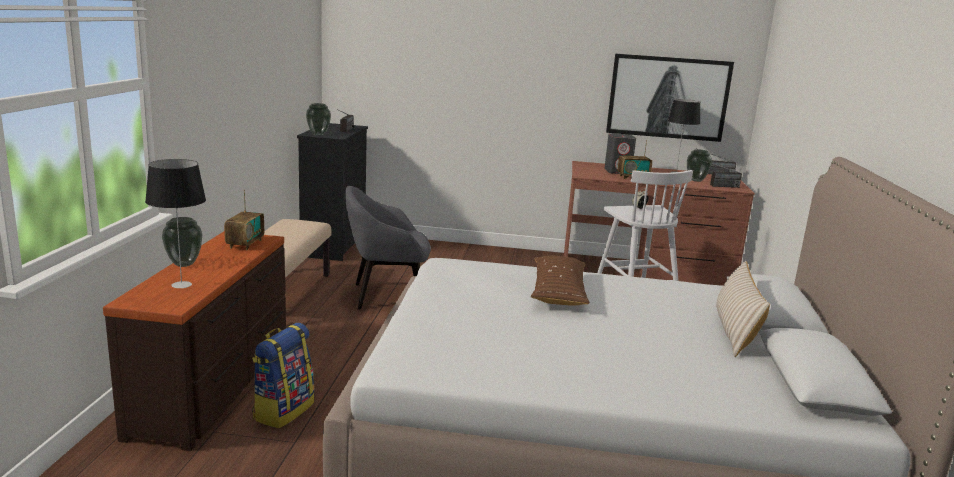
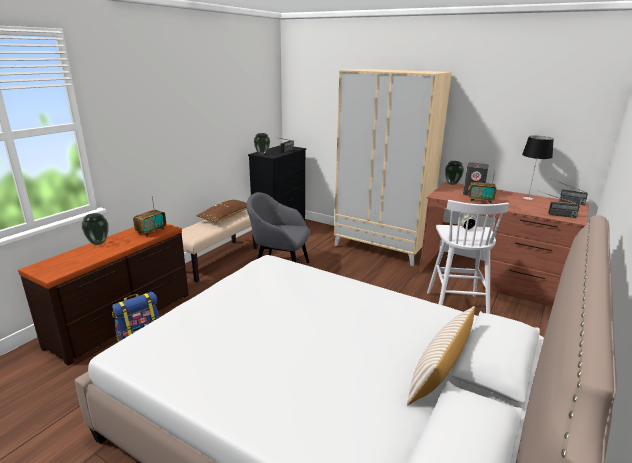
camera: 25 degrees right, 5 degrees up
table lamp [145,159,206,288] -> none
brown pillow [531,256,590,306] -> brown pillow moved to [196,200,247,222]
picture [606,54,734,142] -> none
vase [687,149,712,182] -> vase moved to [445,161,464,185]
none -> beige wardrobe [334,69,452,266]

